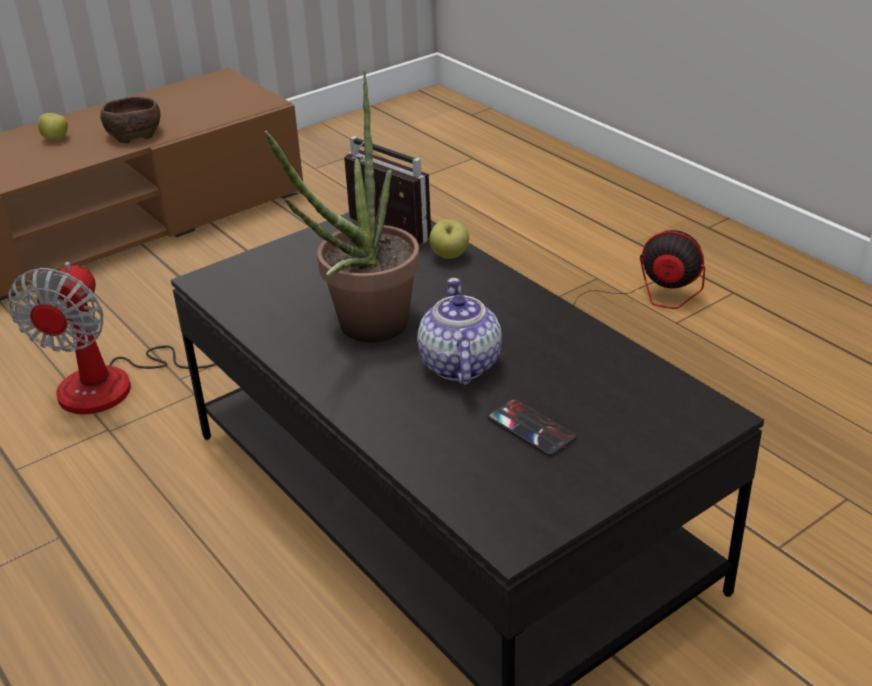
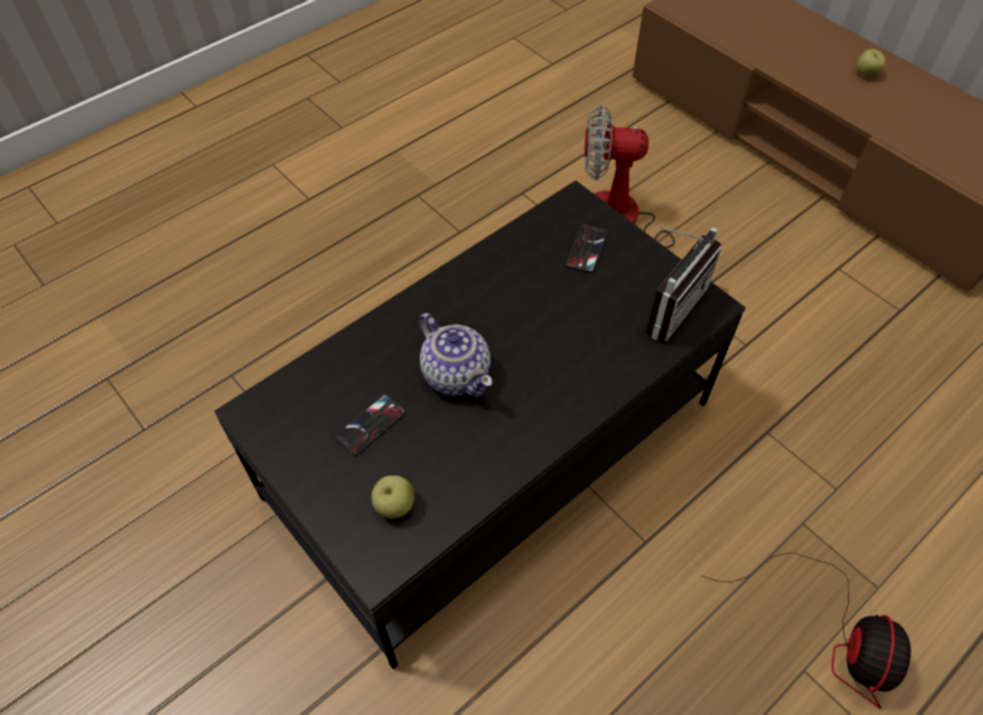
camera: 85 degrees right, 20 degrees up
brown bowl [100,96,160,143] -> none
potted plant [265,71,420,343] -> none
teapot [417,278,502,385] -> teapot turned 60 degrees clockwise [418,313,493,397]
apple [429,219,469,259] -> apple moved to [371,475,414,519]
none -> phone [566,224,608,273]

